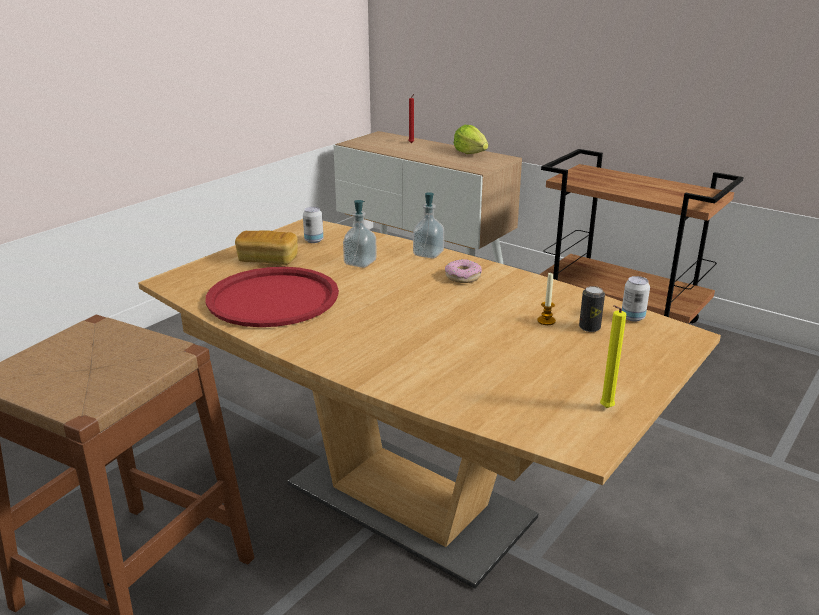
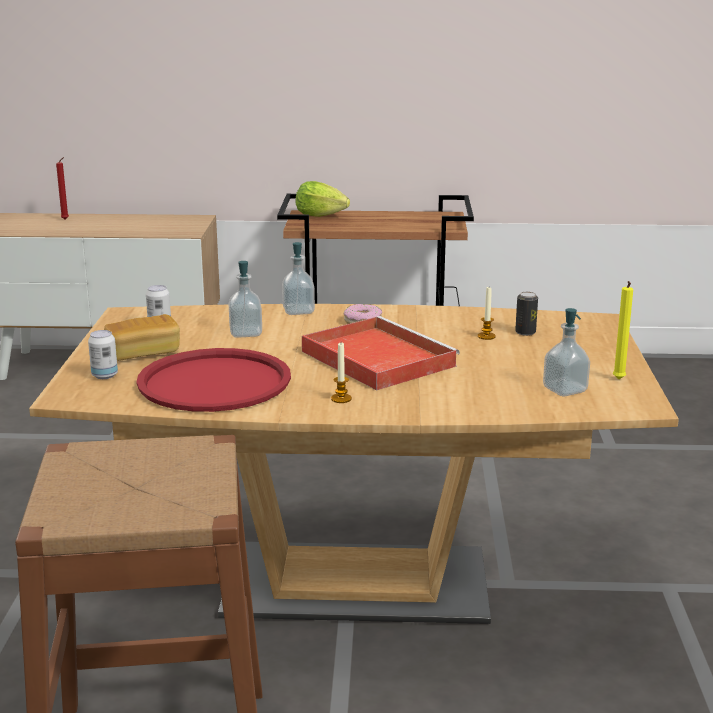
camera: 35 degrees left, 5 degrees down
lettuce [454,125,488,154] -> lettuce moved to [296,181,350,217]
can [622,276,650,322] -> can moved to [88,330,118,379]
none -> red tray [302,316,460,390]
none -> candle [331,342,352,403]
none -> soap dispenser [543,308,590,396]

